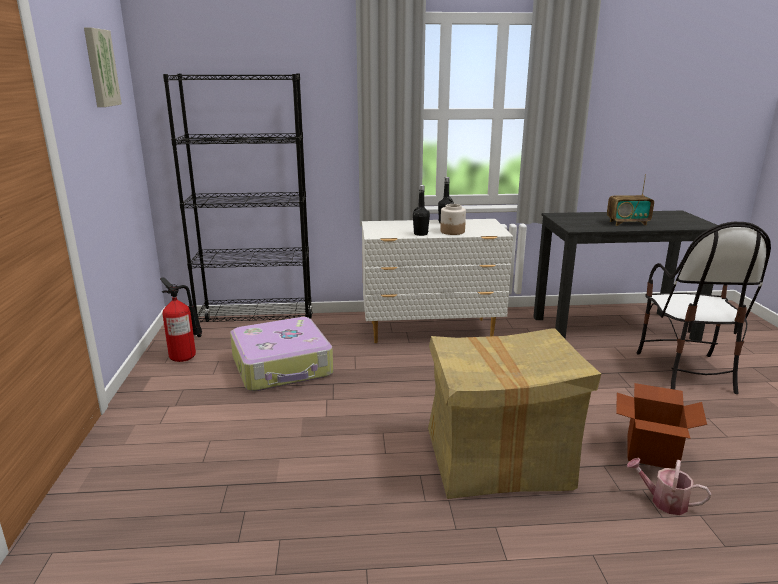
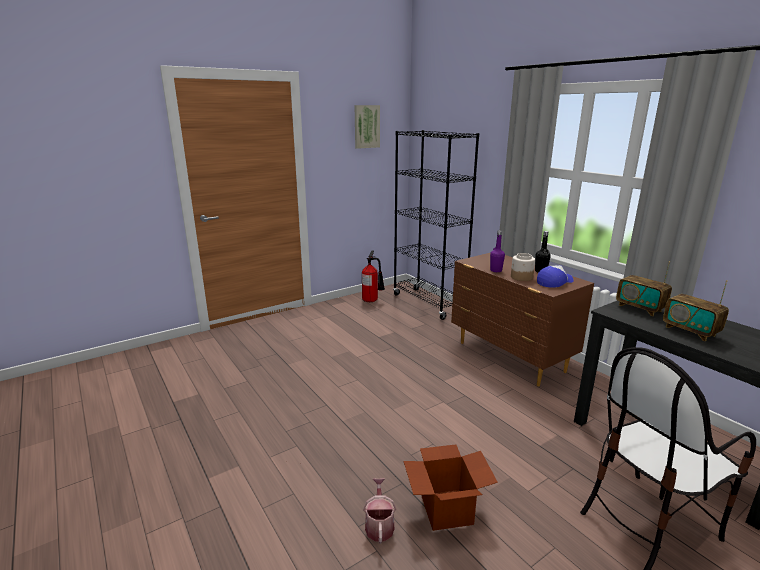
camera: 60 degrees right, 0 degrees up
suitcase [230,317,333,391] -> none
white dresser [362,219,513,343] -> brown dresser [451,253,594,387]
black bottle [413,185,430,236] -> purple bottle [490,230,505,272]
cardboard box [428,328,601,499] -> none
none -> cap [537,265,574,288]
none -> radio [616,261,672,316]

